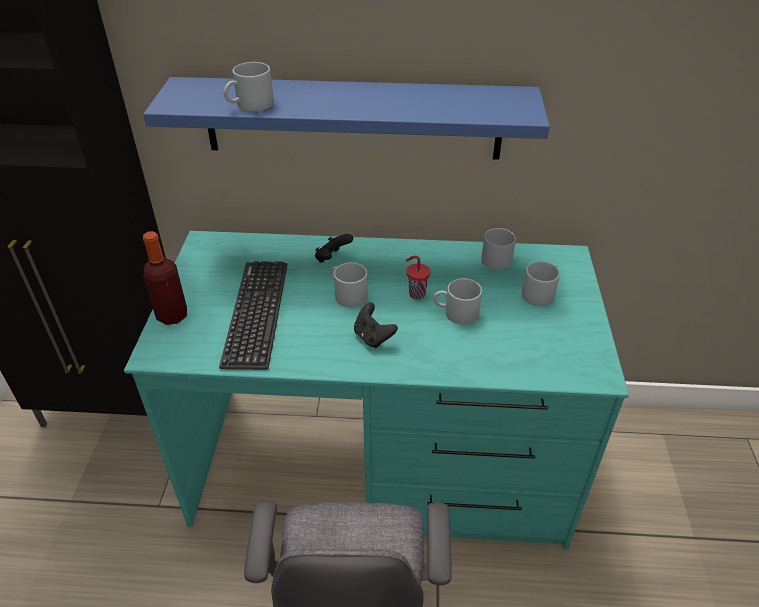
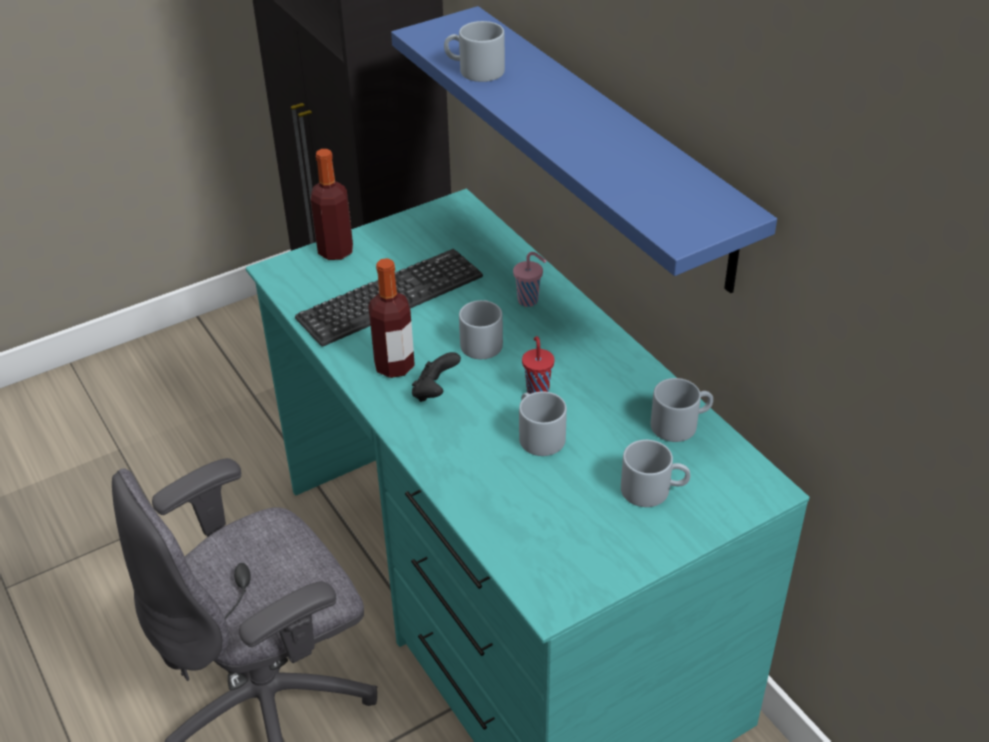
camera: 55 degrees right, 0 degrees up
black game controller [315,234,353,263] -> pink cup [513,252,546,307]
none -> bottle [368,258,415,378]

